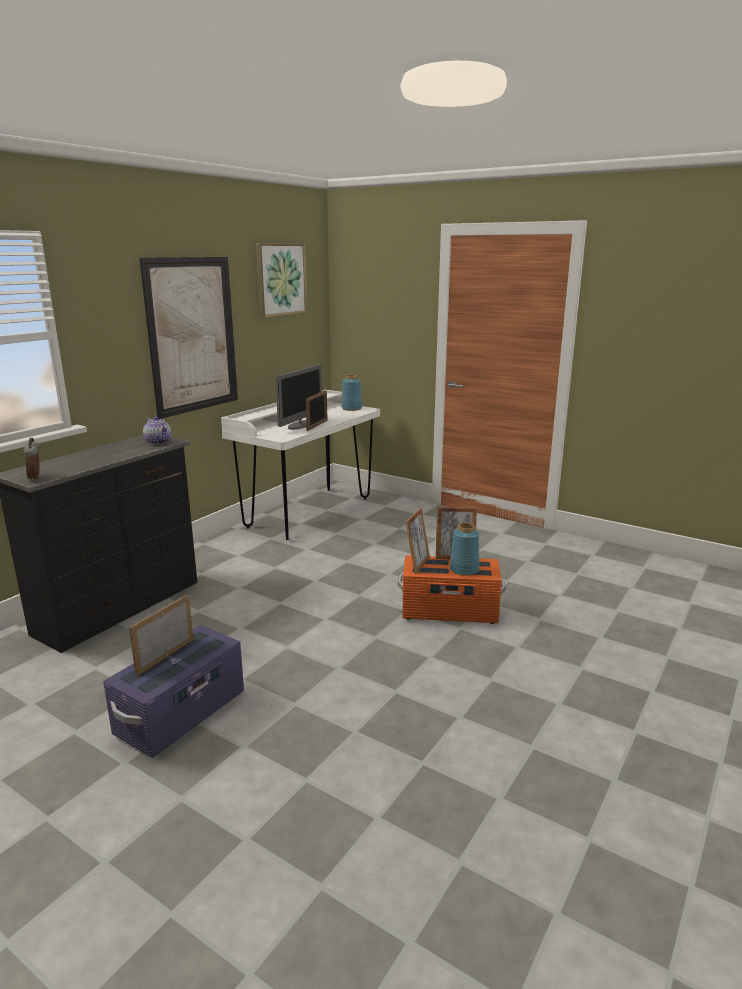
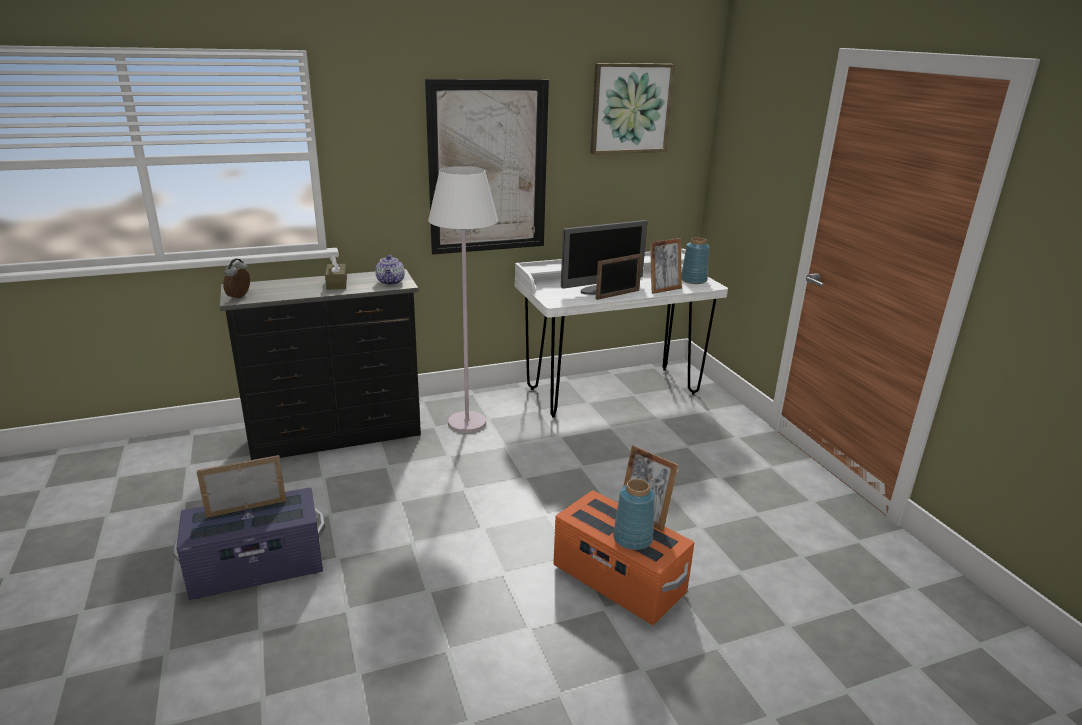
camera: 35 degrees right, 5 degrees up
picture frame [406,508,430,574] -> picture frame moved to [650,238,682,294]
none -> brown tissue box [325,255,347,290]
none -> white floor lamp [428,166,498,433]

